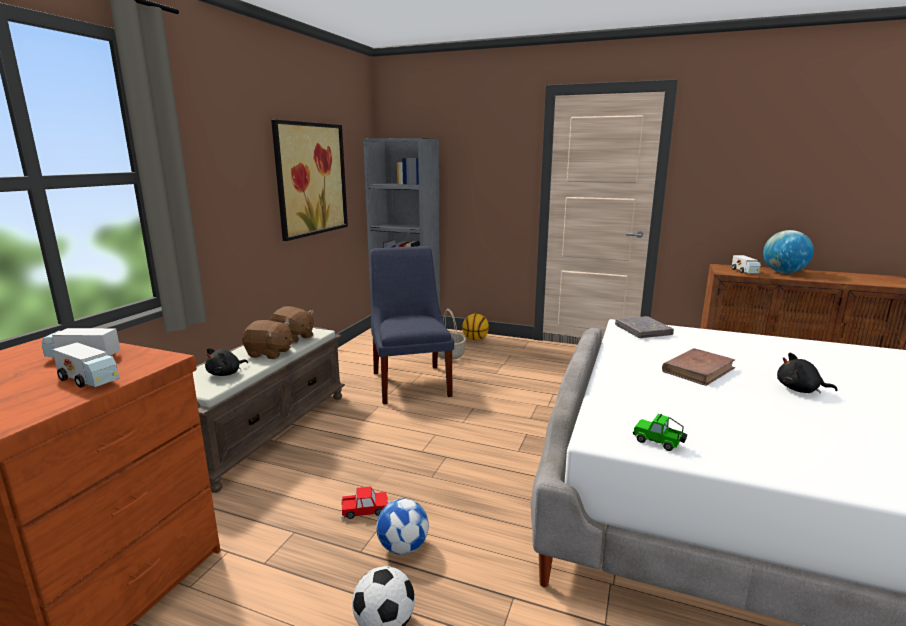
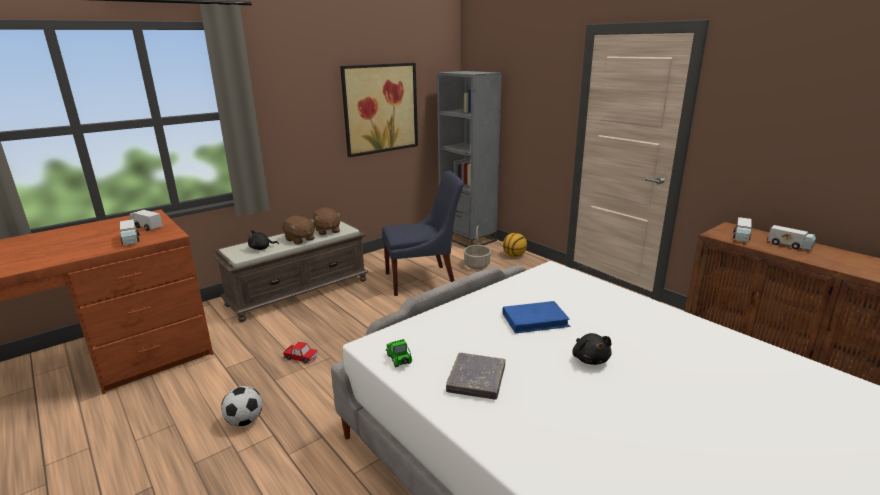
camera: 30 degrees right, 5 degrees up
blue chair [370,246,454,404] -> blue chair turned 60 degrees clockwise [382,171,464,296]
football [376,498,429,555] -> none
grey book [615,316,674,338] -> grey book moved to [446,353,505,400]
brown book [662,348,735,386] -> blue book [503,301,570,334]
globe [763,230,814,273] -> toy truck [768,225,816,250]
black plush toy [777,352,838,394] -> black plush toy turned 150 degrees counterclockwise [572,333,612,365]

